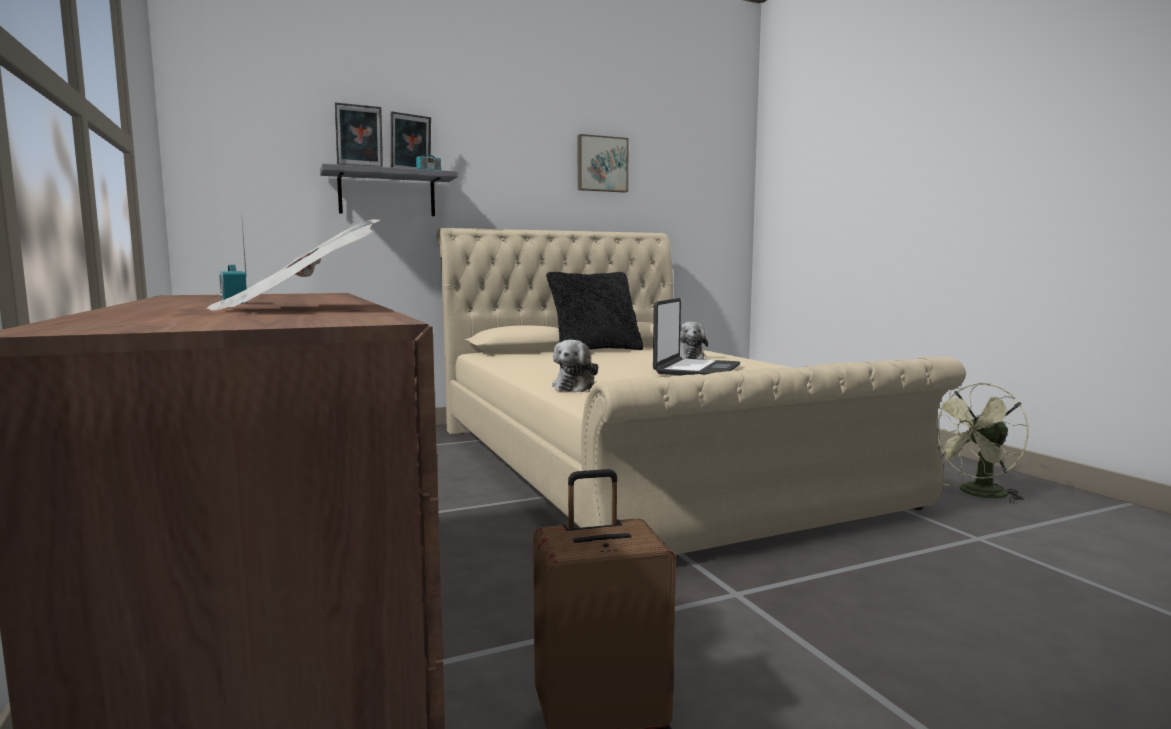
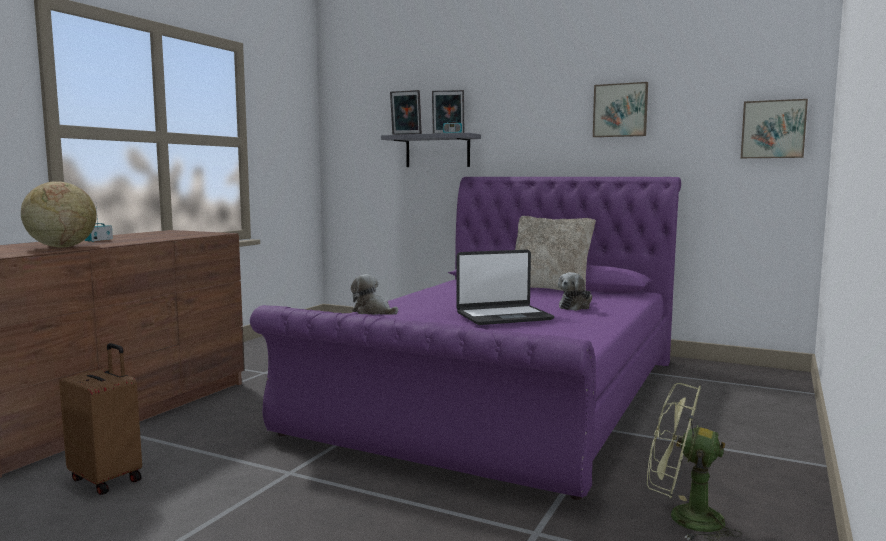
camera: 50 degrees right, 0 degrees up
newspaper [207,219,381,310] -> globe [21,181,97,248]
beige bed [436,228,966,555] -> purple bed [250,177,681,500]
black pillow [546,272,643,350] -> beige pillow [515,216,596,291]
plush toy [552,340,598,392] -> plush toy turned 60 degrees clockwise [351,274,398,315]
none -> picture [741,99,808,158]

